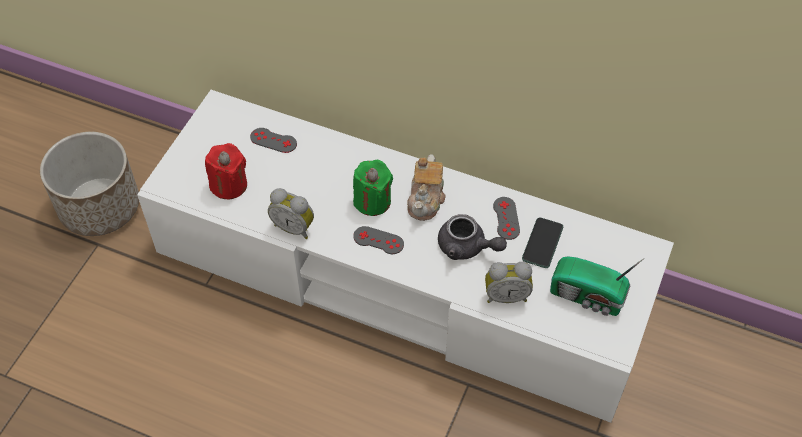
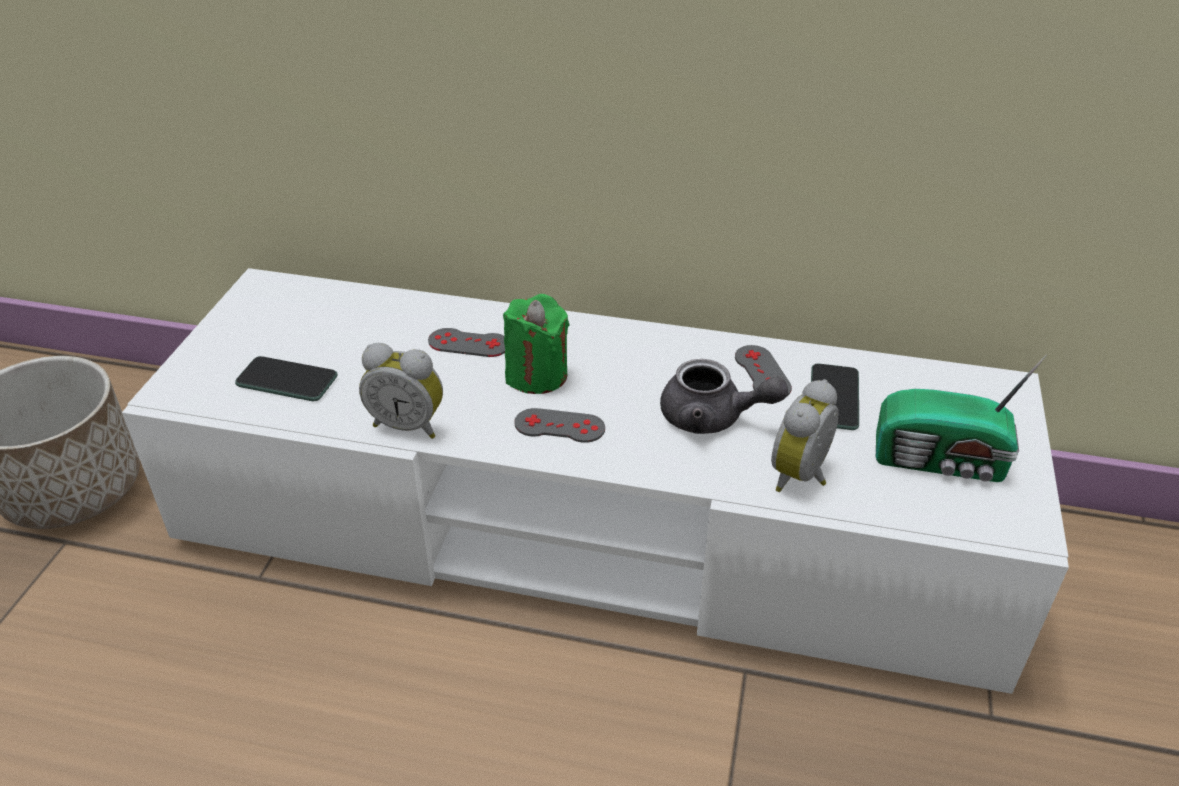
camera: 10 degrees left, 15 degrees down
red candle [205,143,247,199] -> phone [235,356,338,401]
grey game controller [250,128,297,153] -> grey game controller moved to [428,328,505,357]
teapot [407,154,446,221] -> none
alarm clock [485,262,533,303] -> alarm clock turned 135 degrees clockwise [771,379,839,492]

